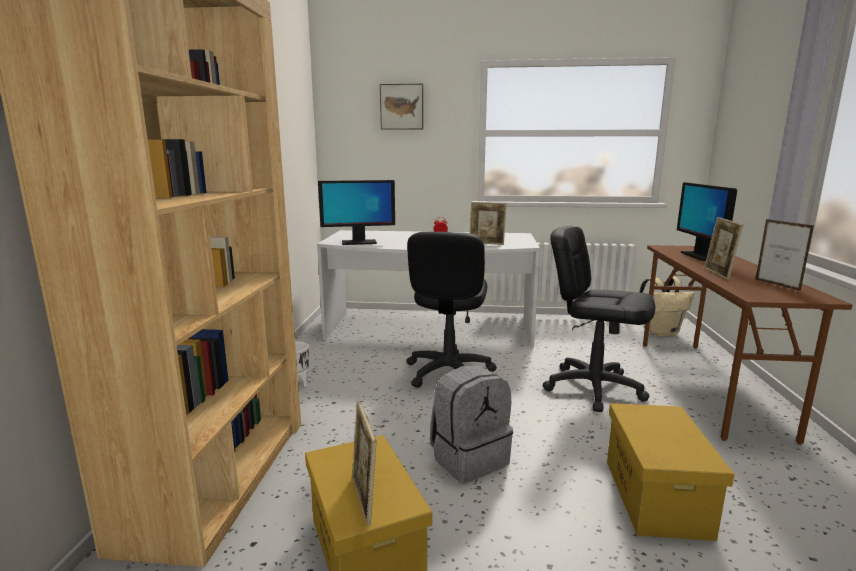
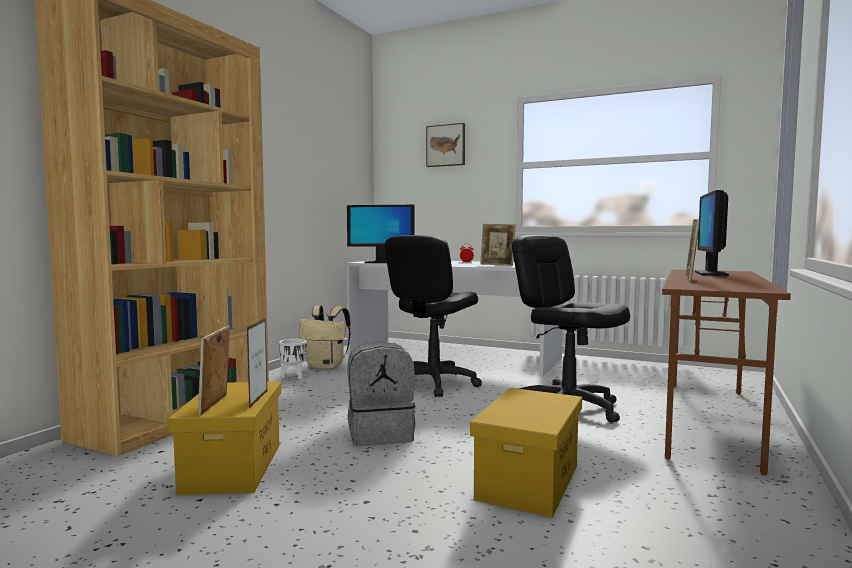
camera: 20 degrees right, 10 degrees down
beige backpack [639,276,694,337] -> beige backpack moved to [299,305,351,369]
picture frame [756,219,814,291] -> picture frame moved to [247,318,267,408]

